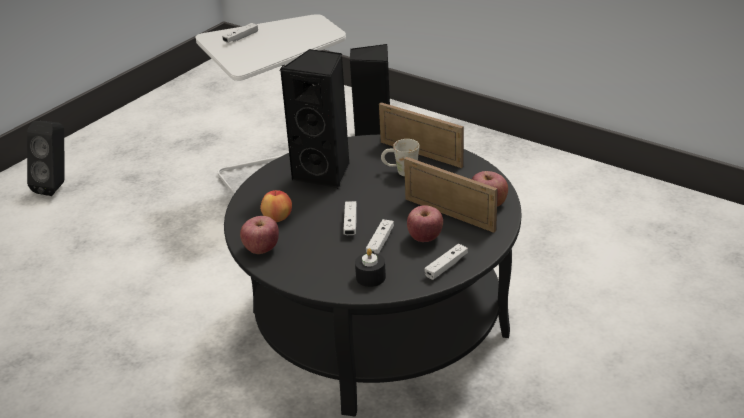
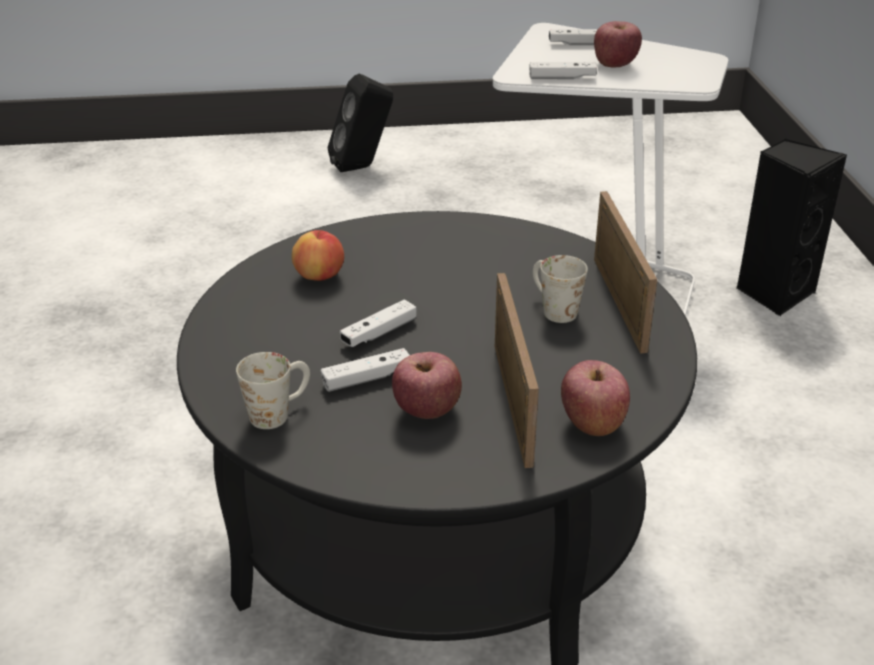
camera: 45 degrees right, 0 degrees up
apple [240,216,279,254] -> apple moved to [594,21,642,68]
black speaker [280,49,350,189] -> none
black candle [355,248,386,287] -> white mug [236,352,310,429]
white game controller [424,244,468,280] -> white game controller moved to [530,62,597,79]

